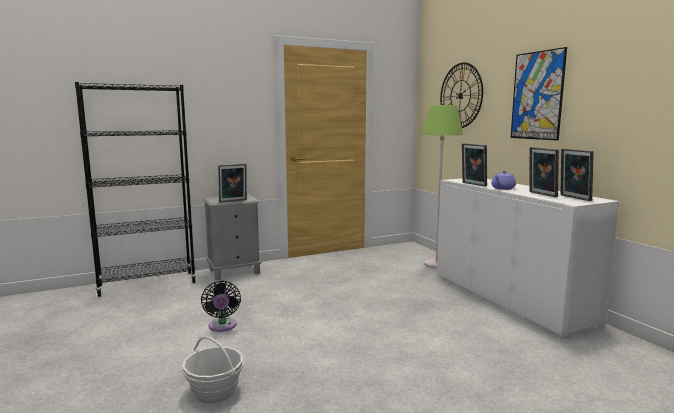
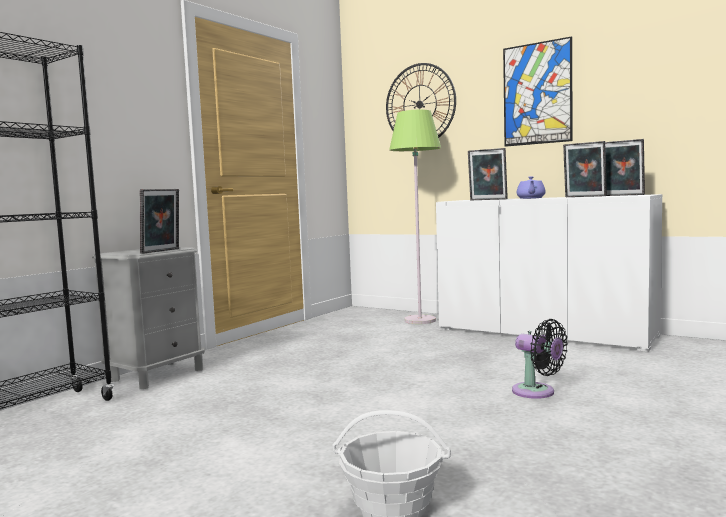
camera: 30 degrees left, 5 degrees down
black fan [201,281,241,332] -> black fan moved to [512,319,568,399]

